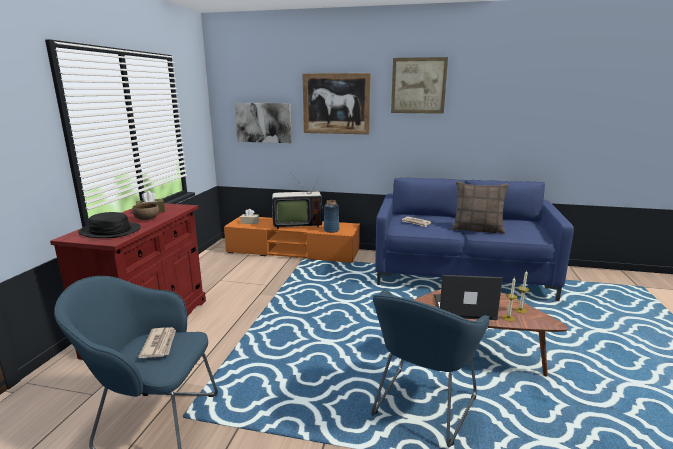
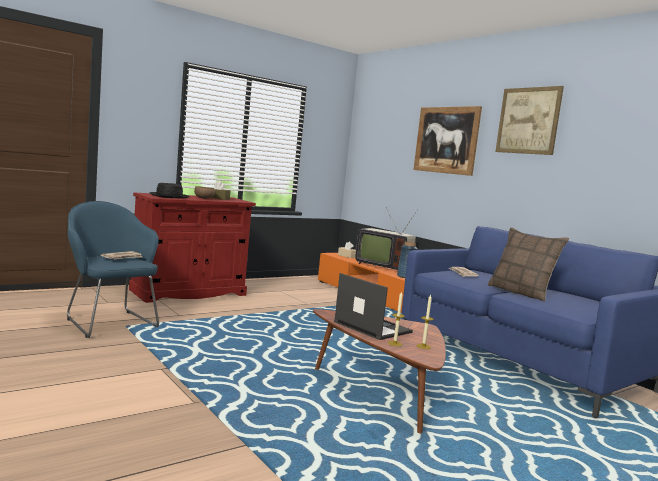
camera: 40 degrees right, 10 degrees down
picture [235,103,292,143] -> none
blue armchair [371,289,490,448] -> none

